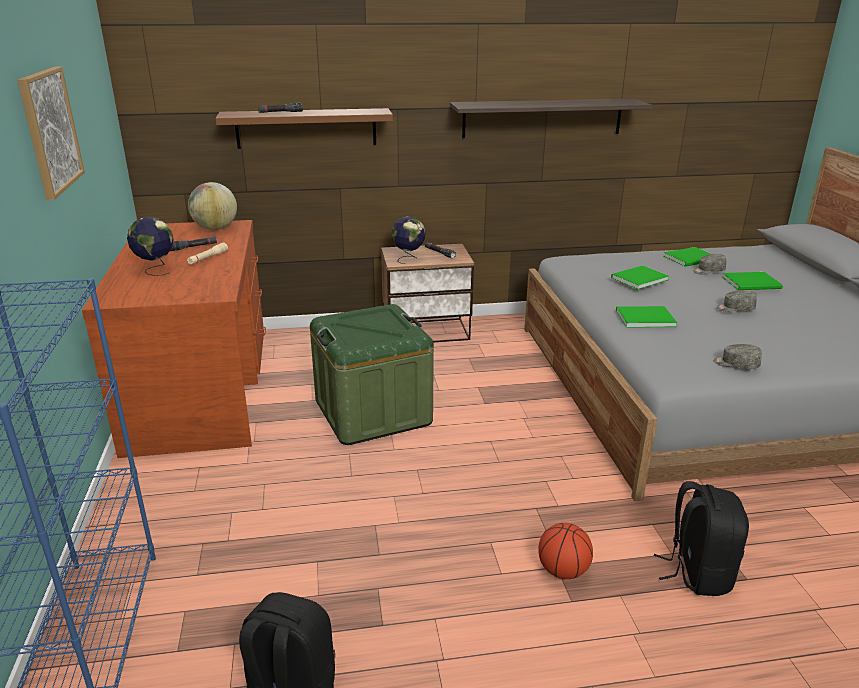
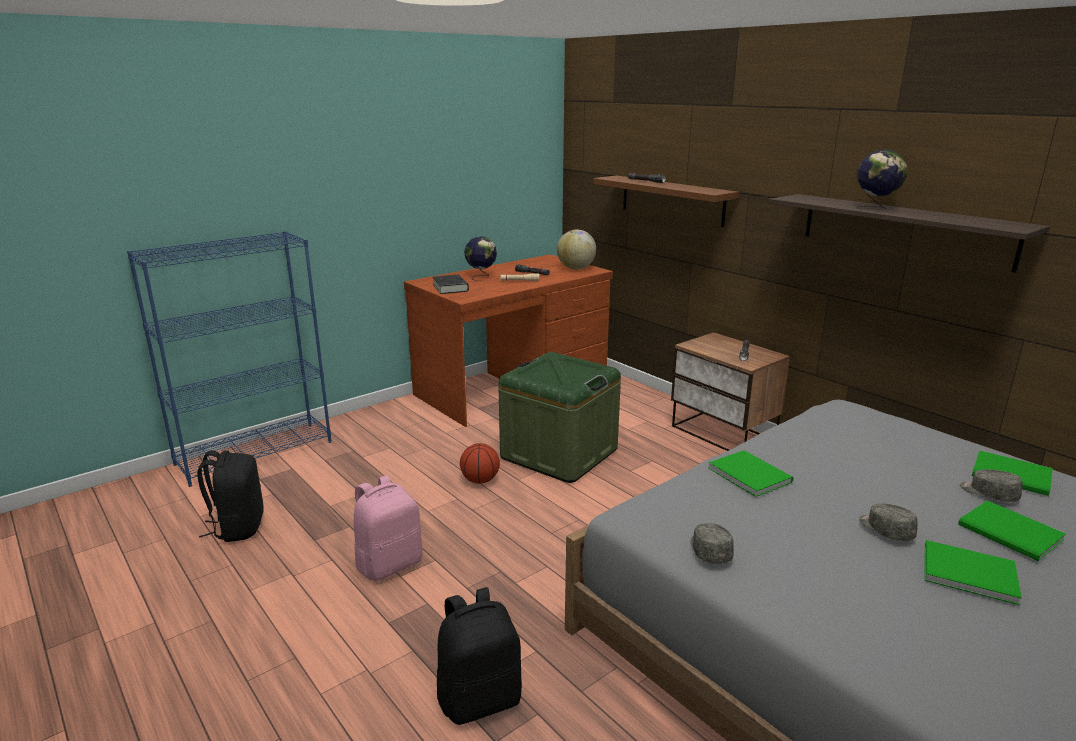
camera: 60 degrees right, 5 degrees down
picture [17,67,85,200] -> none
globe [392,216,426,264] -> globe moved to [857,149,907,209]
basketball [538,523,593,579] -> basketball moved to [460,443,500,484]
green book [611,265,669,289] -> green book moved to [925,540,1022,605]
none -> pink backpack [354,475,423,581]
none -> black book [433,275,469,294]

